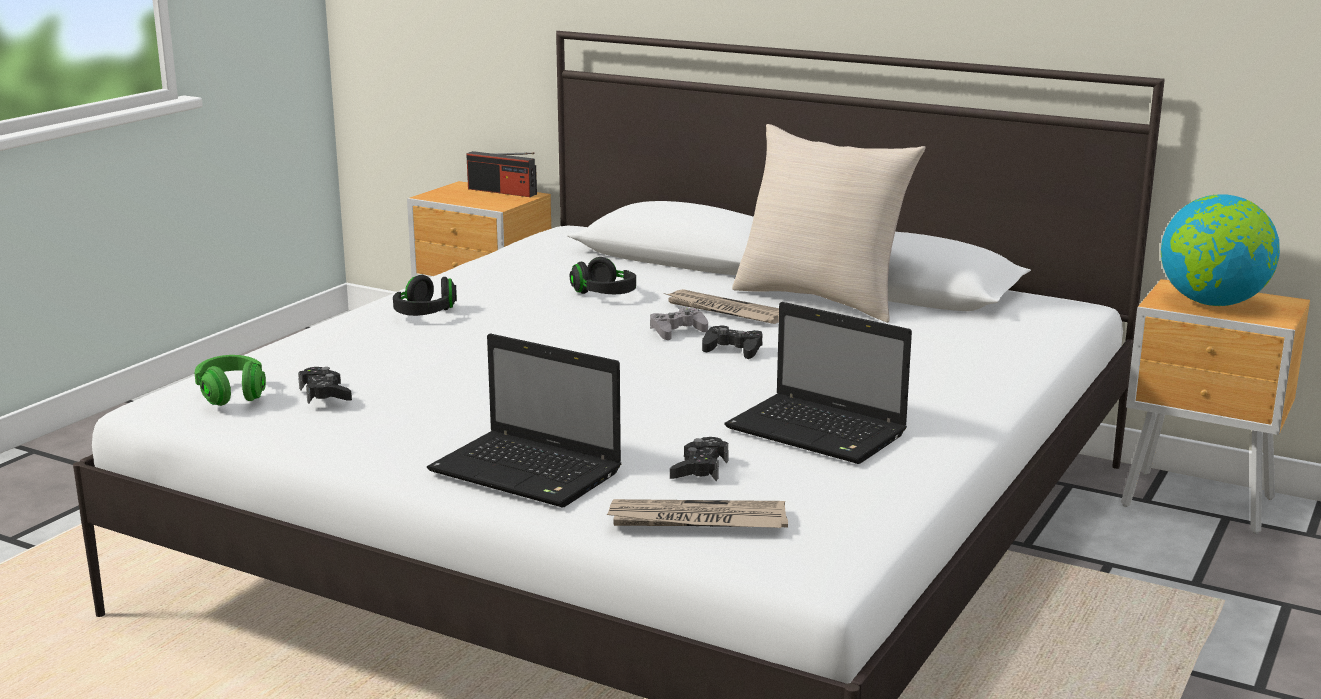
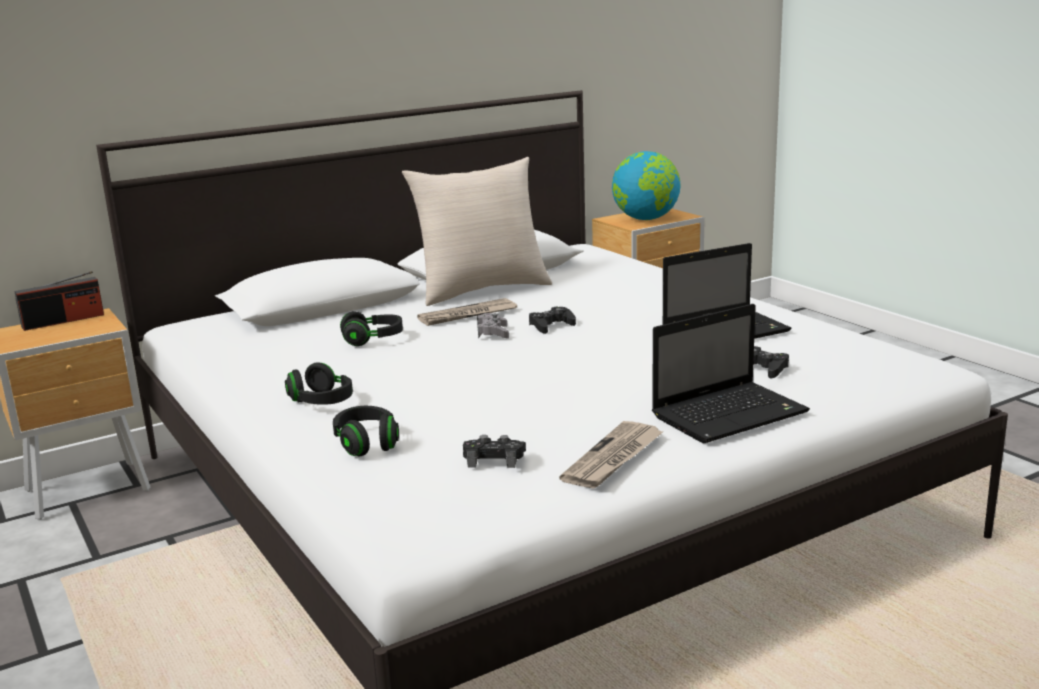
camera: 60 degrees left, 0 degrees up
green headphones [194,355,266,406] -> none
newspaper [606,499,788,528] -> newspaper moved to [559,421,663,489]
none -> black headphones [333,406,399,456]

